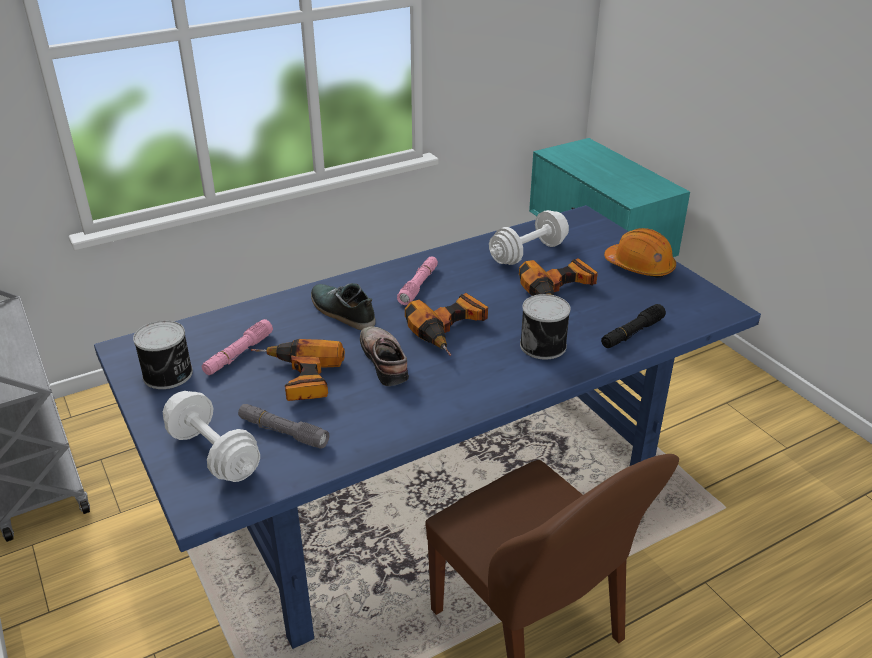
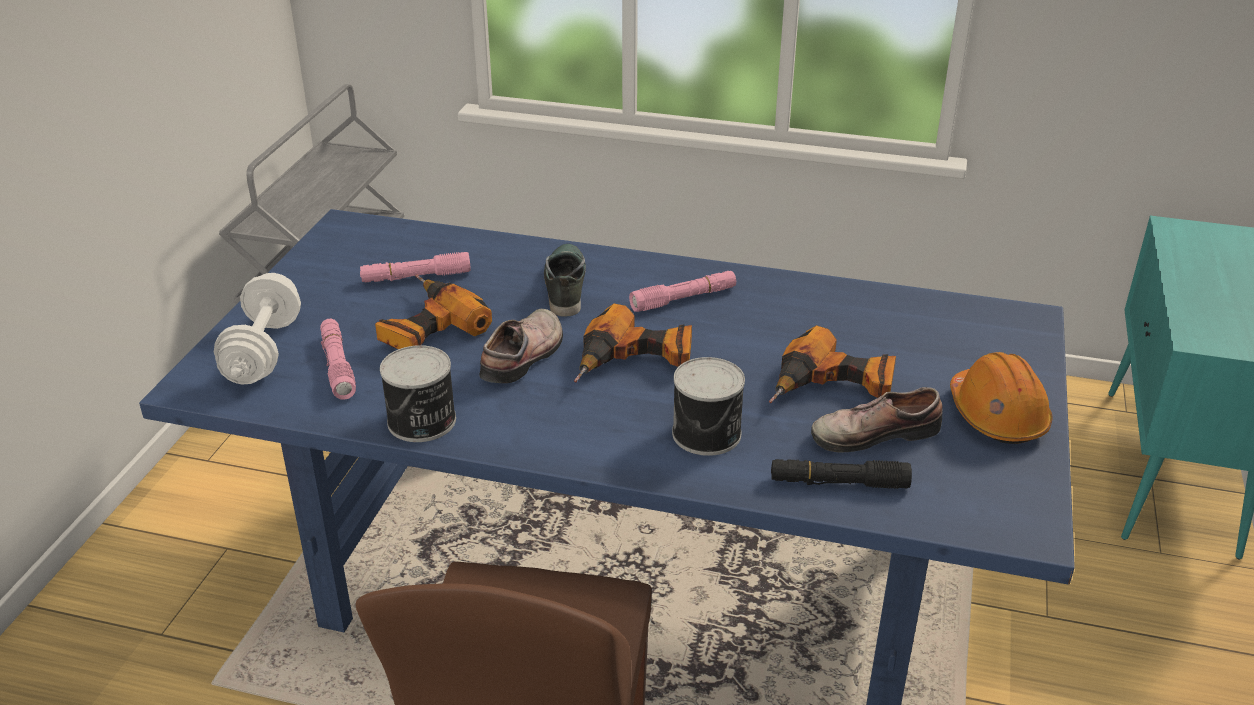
camera: 45 degrees right, 0 degrees up
can [133,320,193,389] -> can moved to [380,345,456,442]
grey flashlight [238,404,329,449] -> pink flashlight [320,319,356,400]
white dumbbell [489,210,569,265] -> none
none -> shoe [811,387,943,452]

